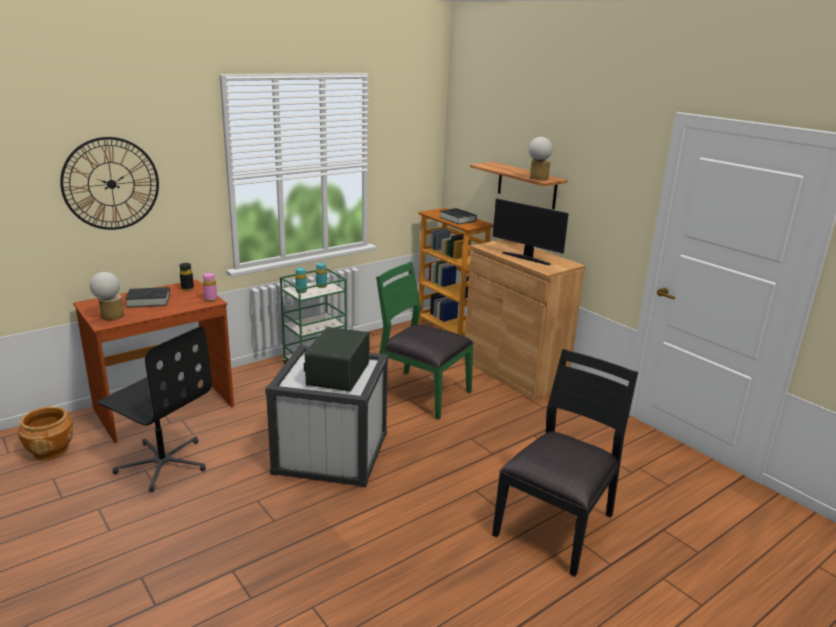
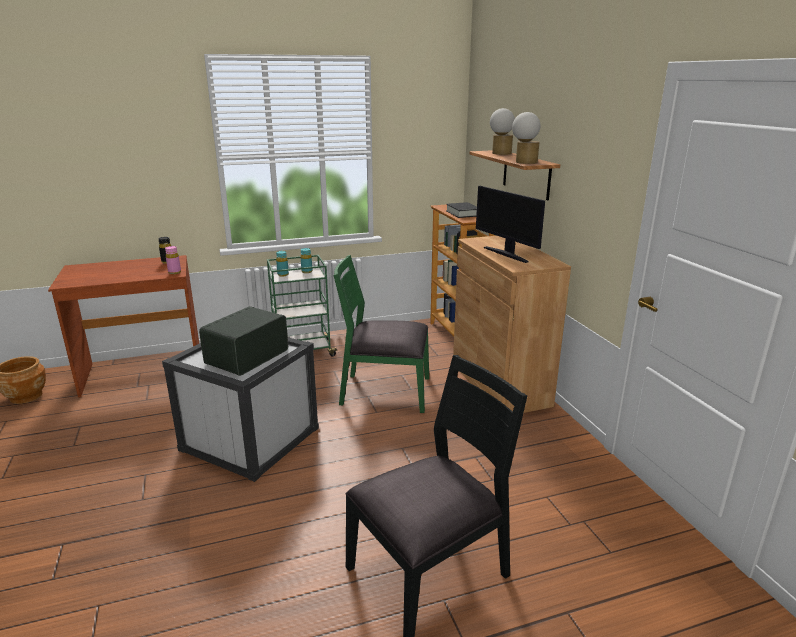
camera: 20 degrees right, 0 degrees up
wall clock [60,137,159,230] -> none
table lamp [90,272,125,320] -> table lamp moved to [490,108,515,155]
black office chair [97,326,212,492] -> none
black book [125,287,170,308] -> none
green chair [376,262,474,420] -> green chair turned 45 degrees counterclockwise [334,255,429,413]

